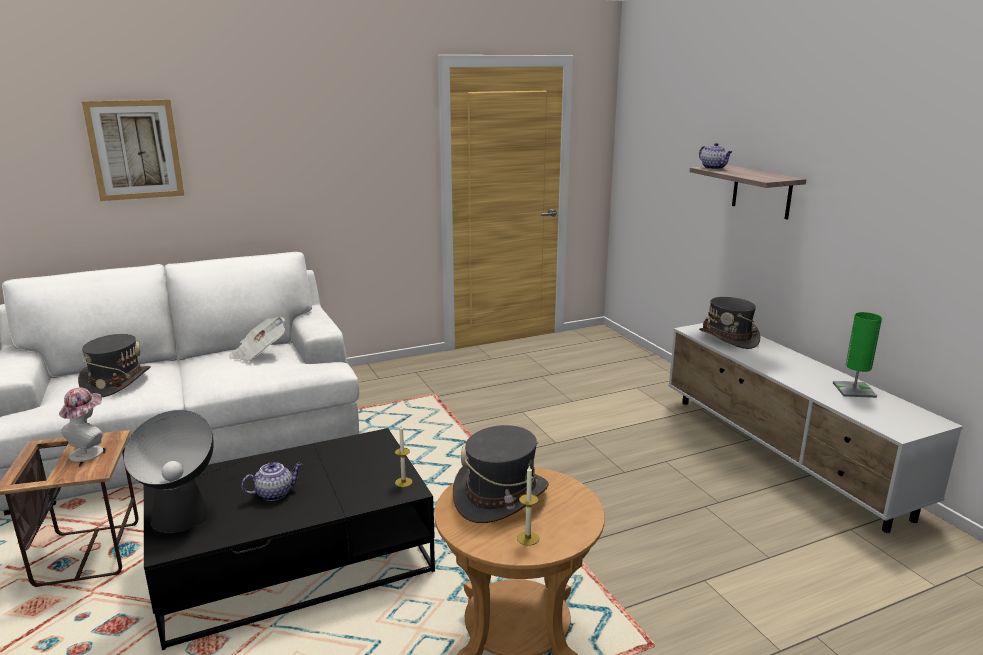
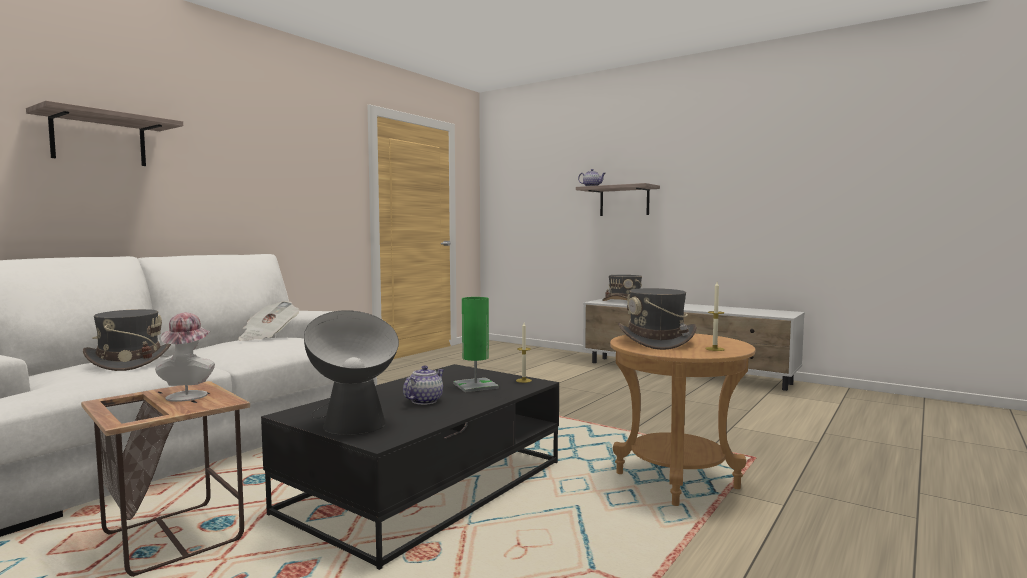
camera: 30 degrees left, 15 degrees down
picture [82,100,184,201] -> shelf [26,100,183,166]
green table lamp [833,312,882,398] -> green table lamp moved to [453,297,499,392]

